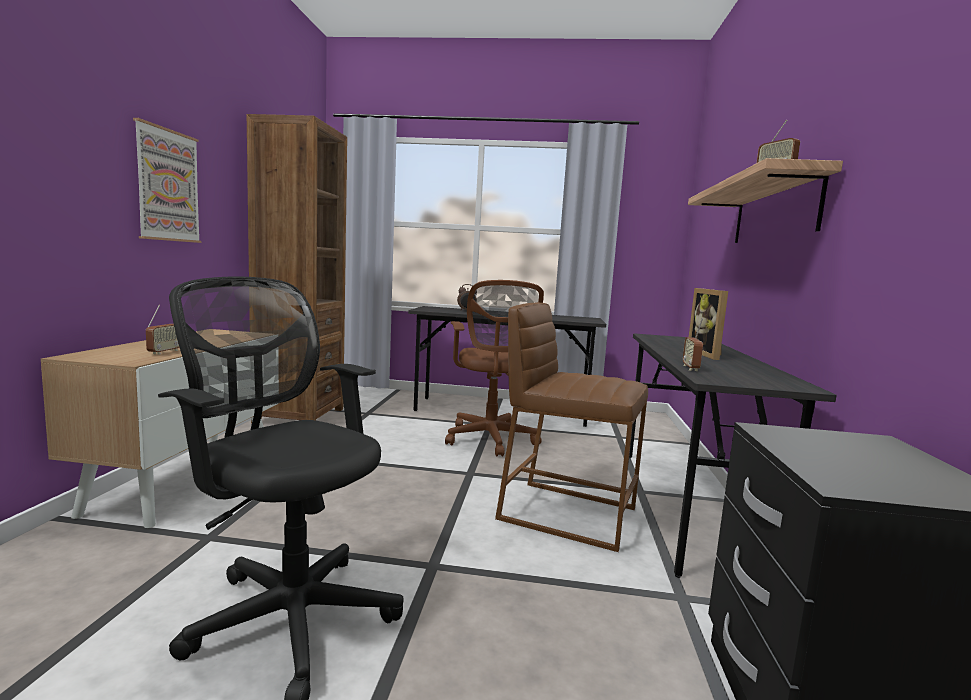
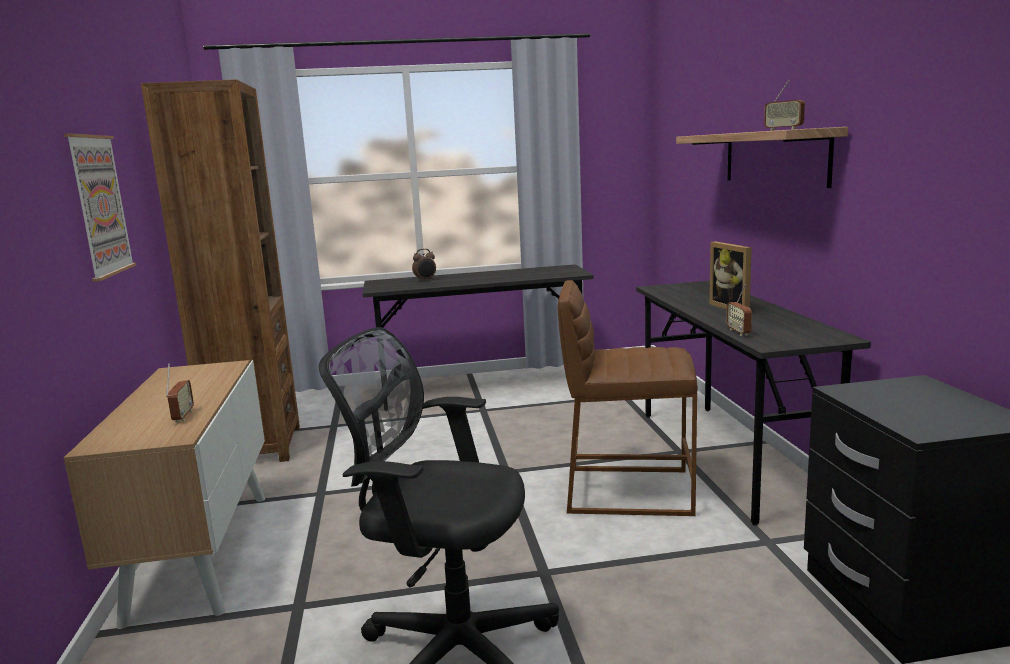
camera: 15 degrees left, 5 degrees up
brown office chair [445,280,544,456] -> none

